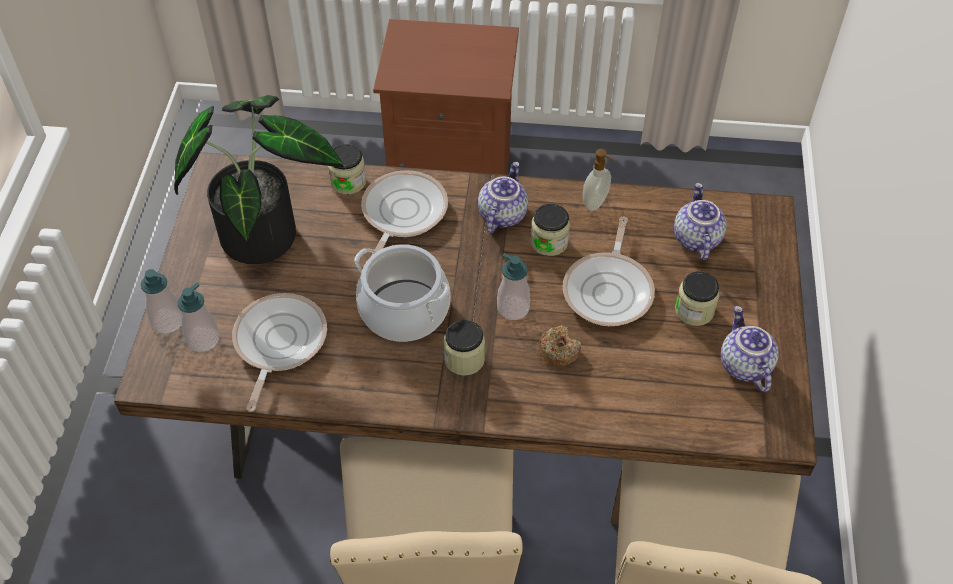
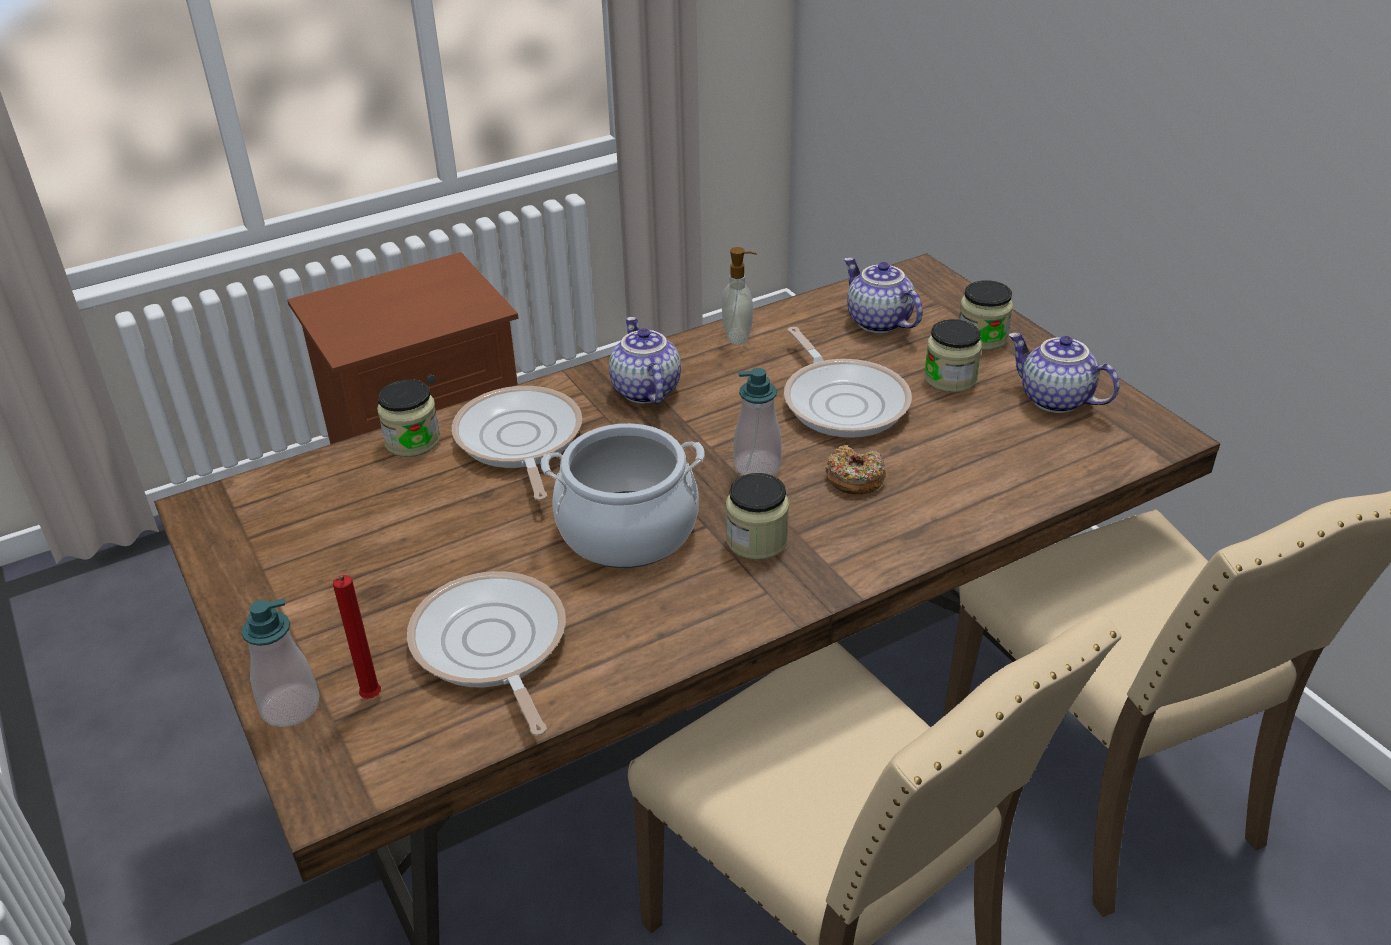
camera: 35 degrees left, 15 degrees down
potted plant [174,95,344,264] -> none
soap dispenser [177,283,220,352] -> red candle [333,575,381,699]
jar [531,204,570,256] -> jar moved to [959,280,1013,350]

